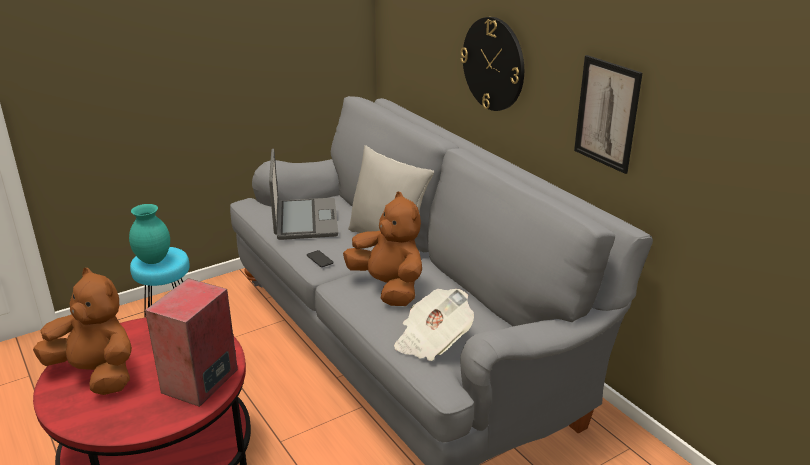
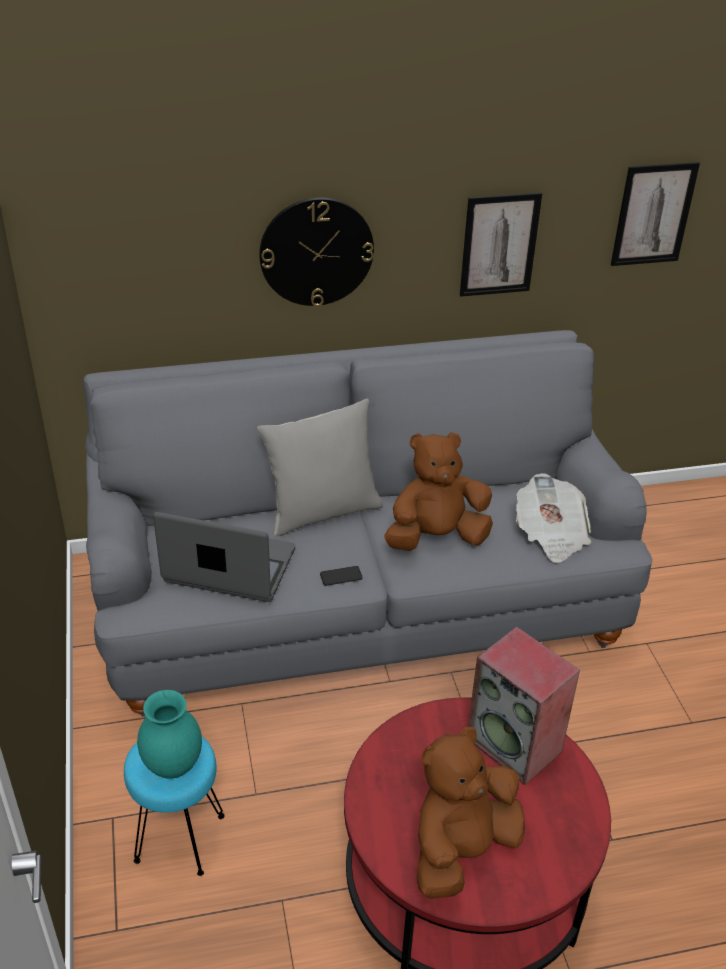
camera: 70 degrees left, 10 degrees up
none -> picture [611,162,700,266]

